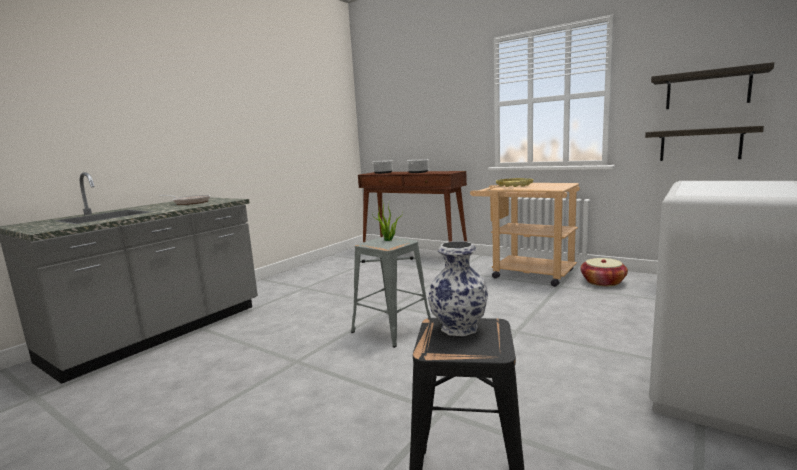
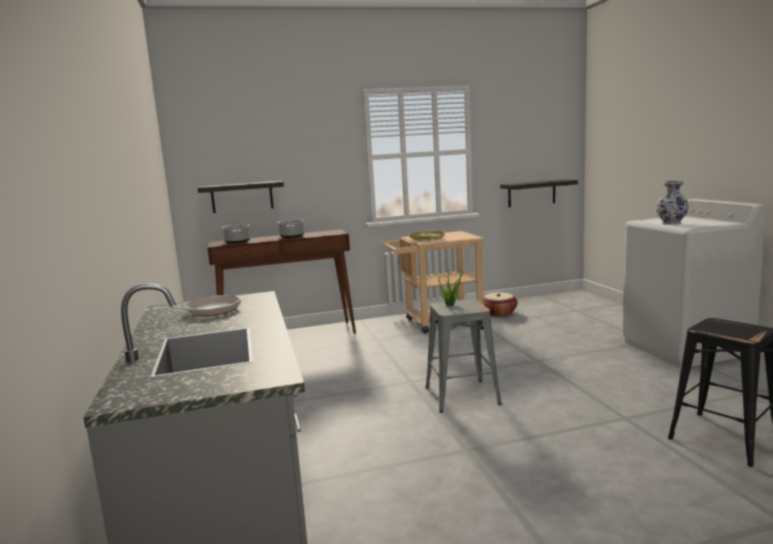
camera: 50 degrees left, 0 degrees up
vase [428,241,488,336] -> vase moved to [656,181,689,225]
shelf [651,62,774,109] -> shelf moved to [198,181,284,213]

